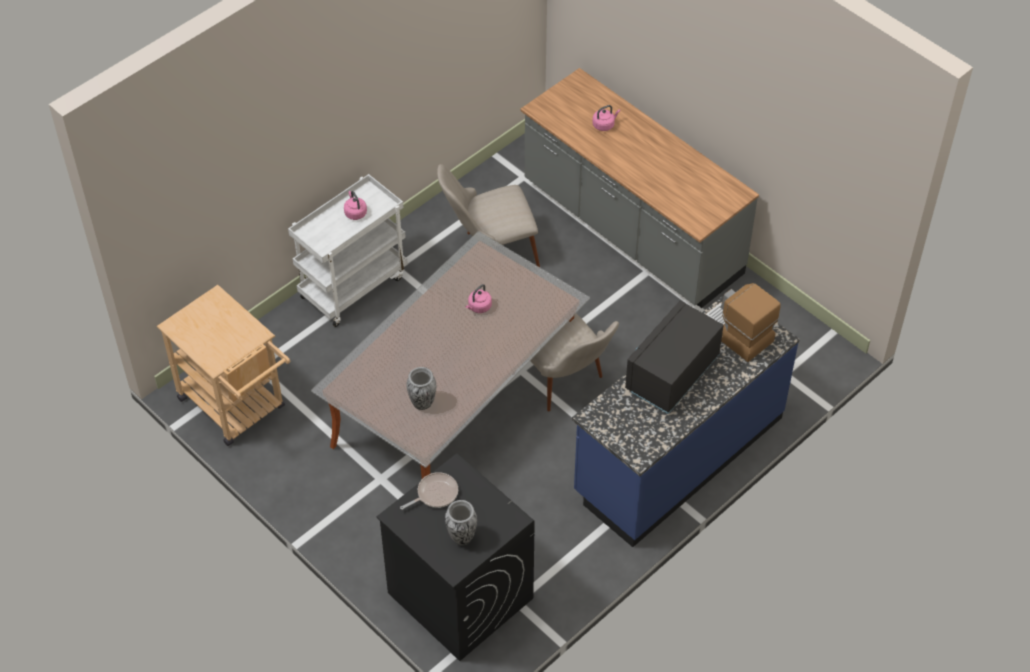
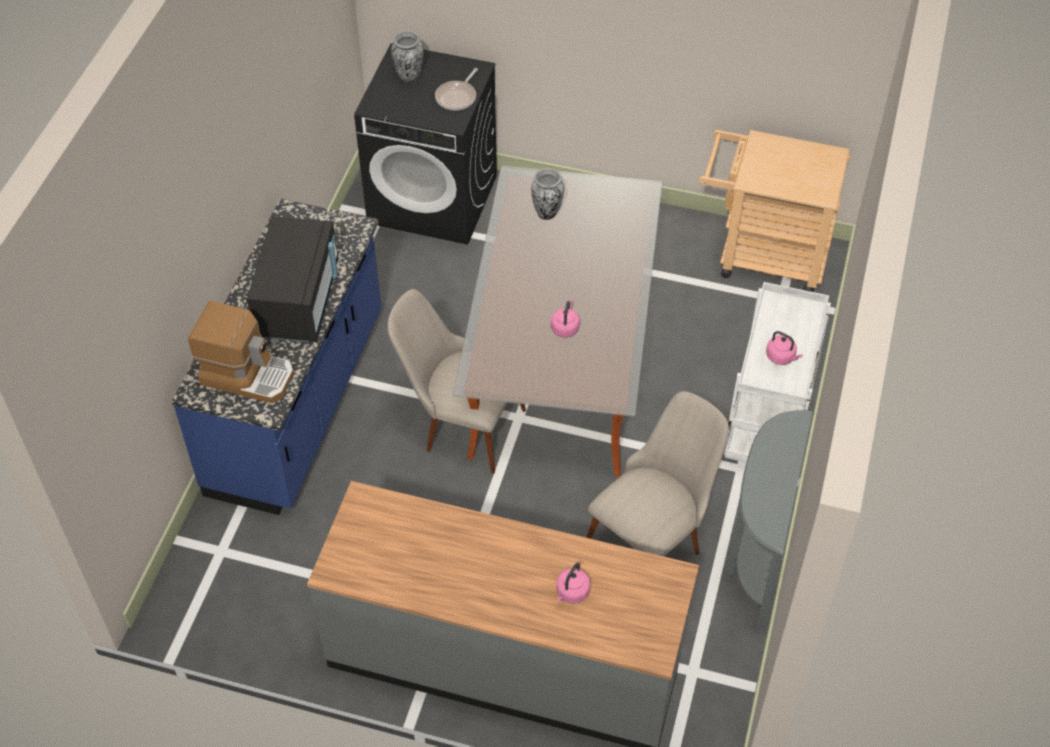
camera: 150 degrees right, 0 degrees up
none -> grey console table [726,411,813,631]

